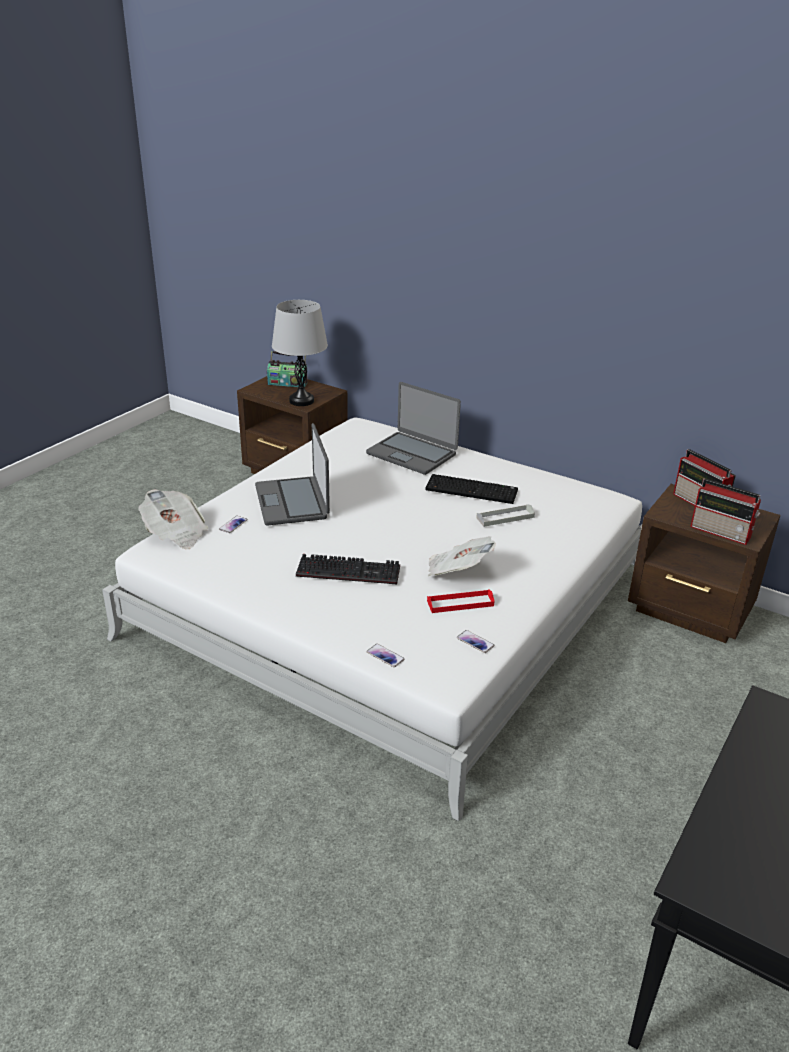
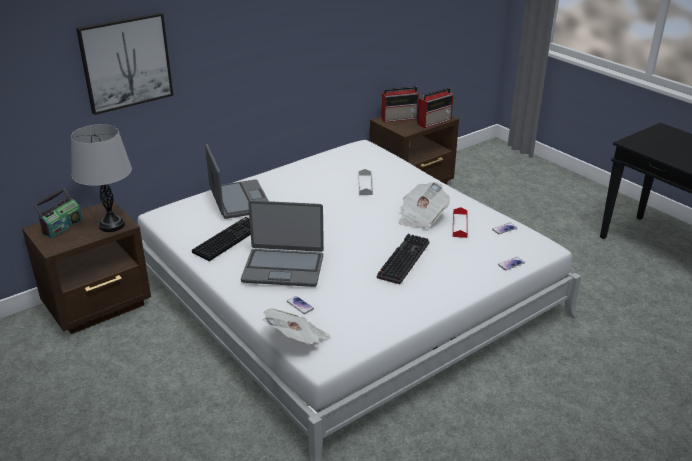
camera: 70 degrees left, 0 degrees up
laptop [366,382,461,475] -> laptop turned 75 degrees counterclockwise [205,144,269,219]
keyboard [426,474,518,504] -> keyboard moved to [192,217,251,261]
none -> picture [76,12,173,115]

